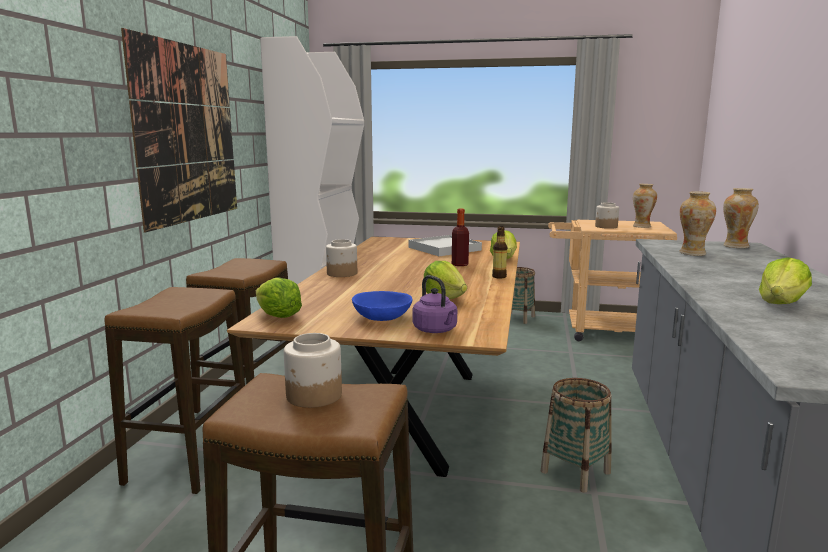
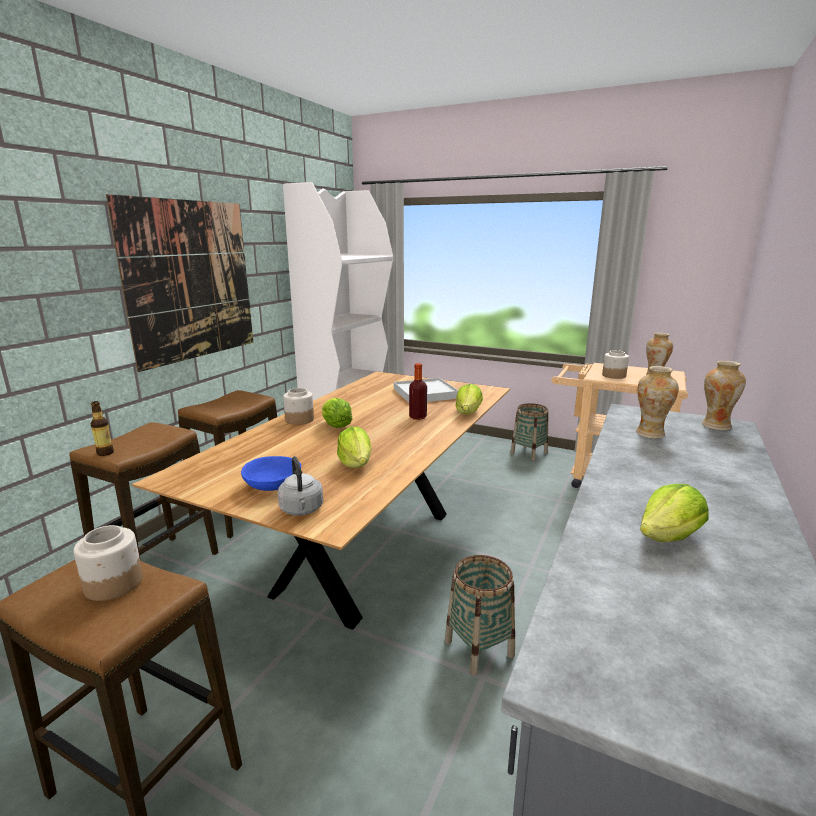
camera: 15 degrees right, 5 degrees up
lettuce [256,277,302,318] -> lettuce moved to [322,398,353,428]
purple kettle [412,275,457,333] -> grey kettle [278,456,323,516]
bottle [492,226,507,279] -> bottle moved to [90,401,114,456]

